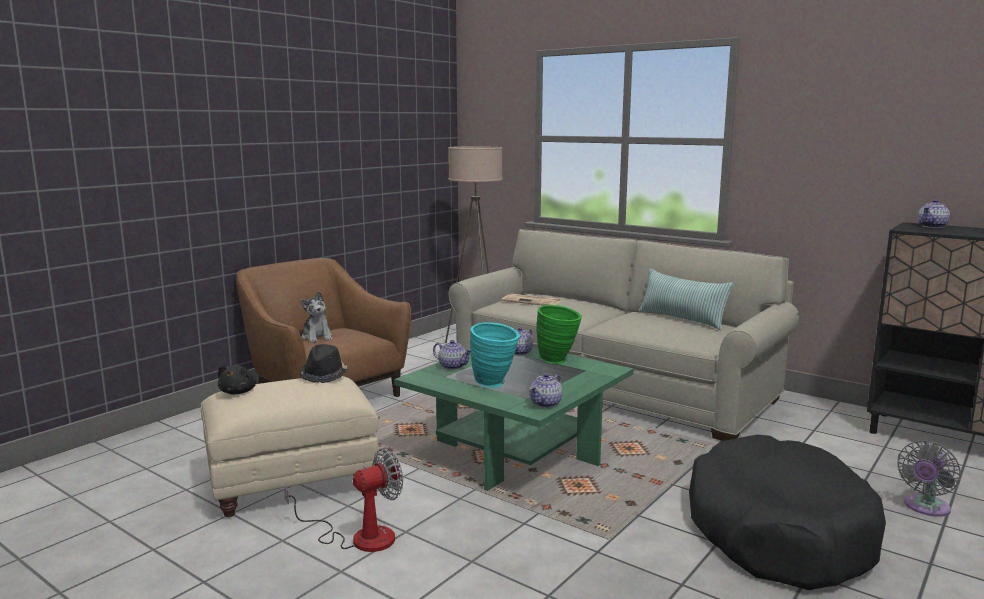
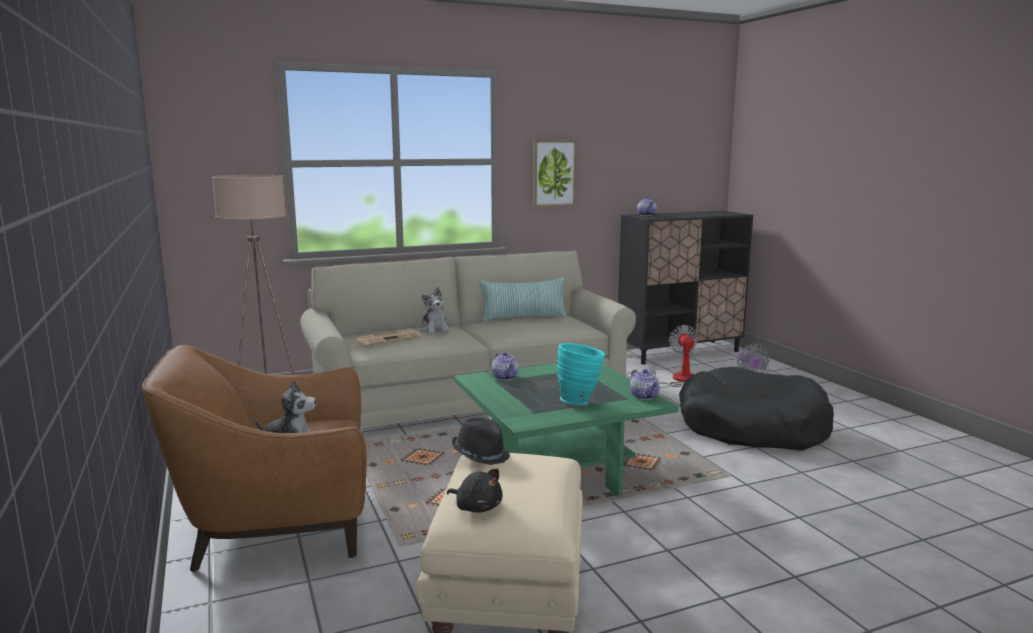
camera: 60 degrees left, 0 degrees up
fan [284,448,403,552] -> fan moved to [650,325,698,387]
teapot [433,340,471,370] -> none
green vase [537,305,582,364] -> none
none -> plush toy [421,287,449,335]
none -> picture [533,140,577,207]

